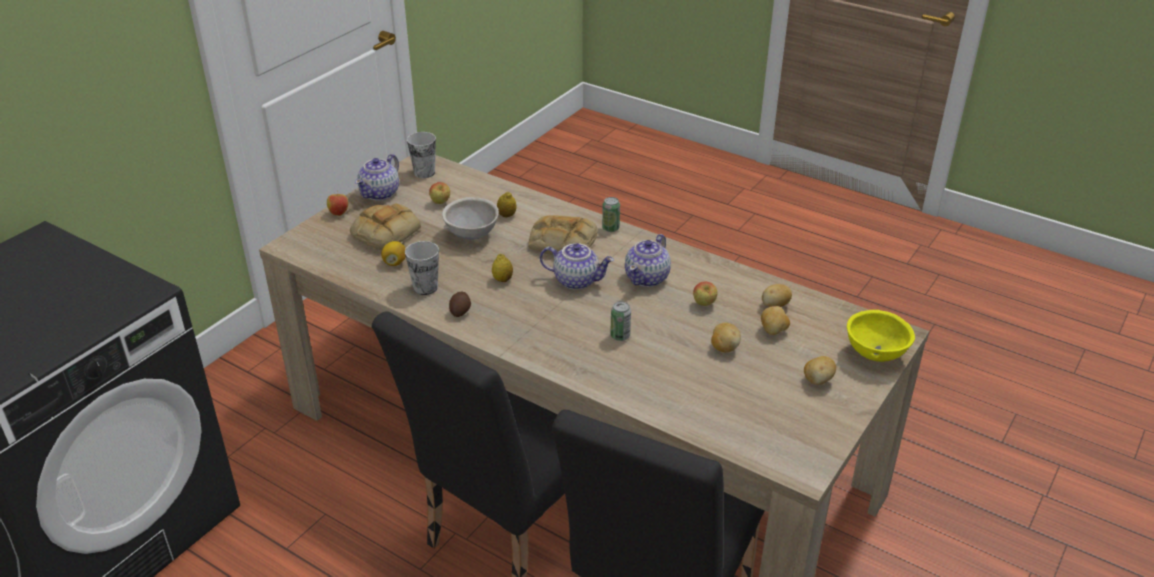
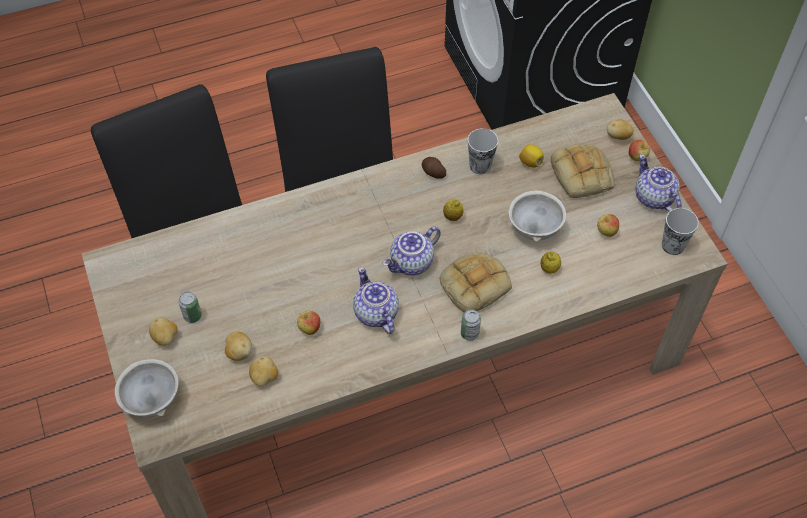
camera: 125 degrees right, 20 degrees up
can [610,301,631,341] -> can moved to [178,292,202,323]
potato [711,323,741,352] -> potato moved to [607,119,634,140]
yellow bowl [847,310,915,362] -> grey bowl [115,359,179,417]

